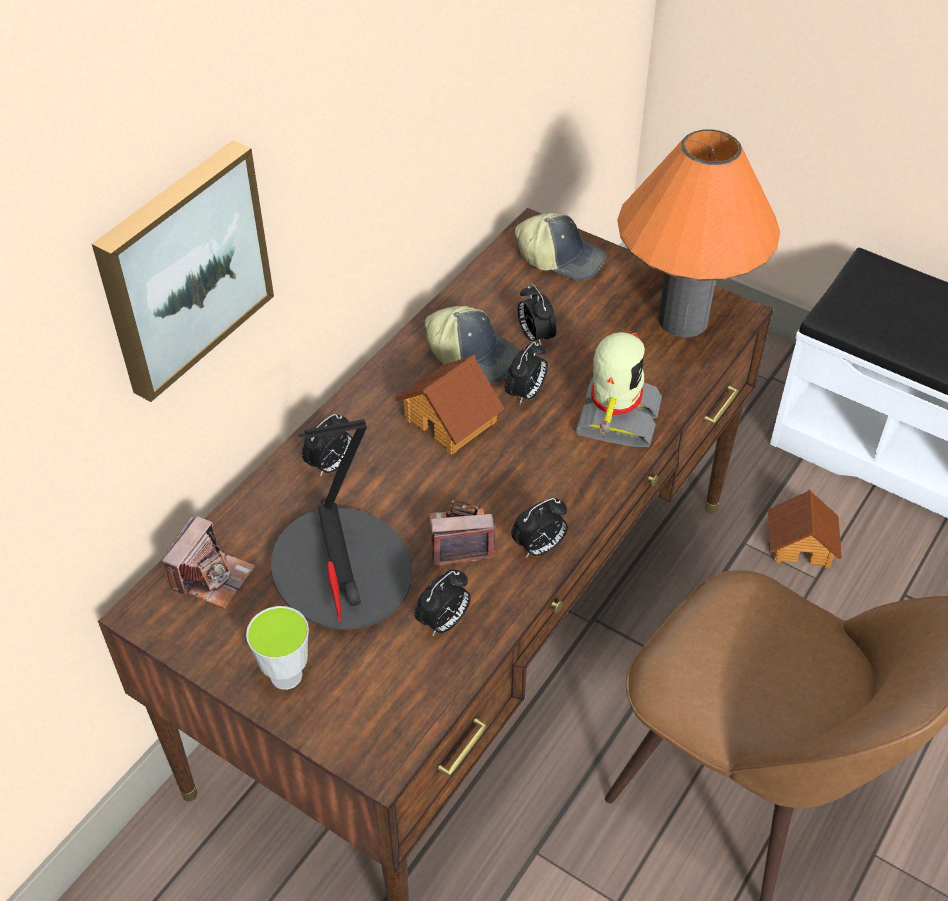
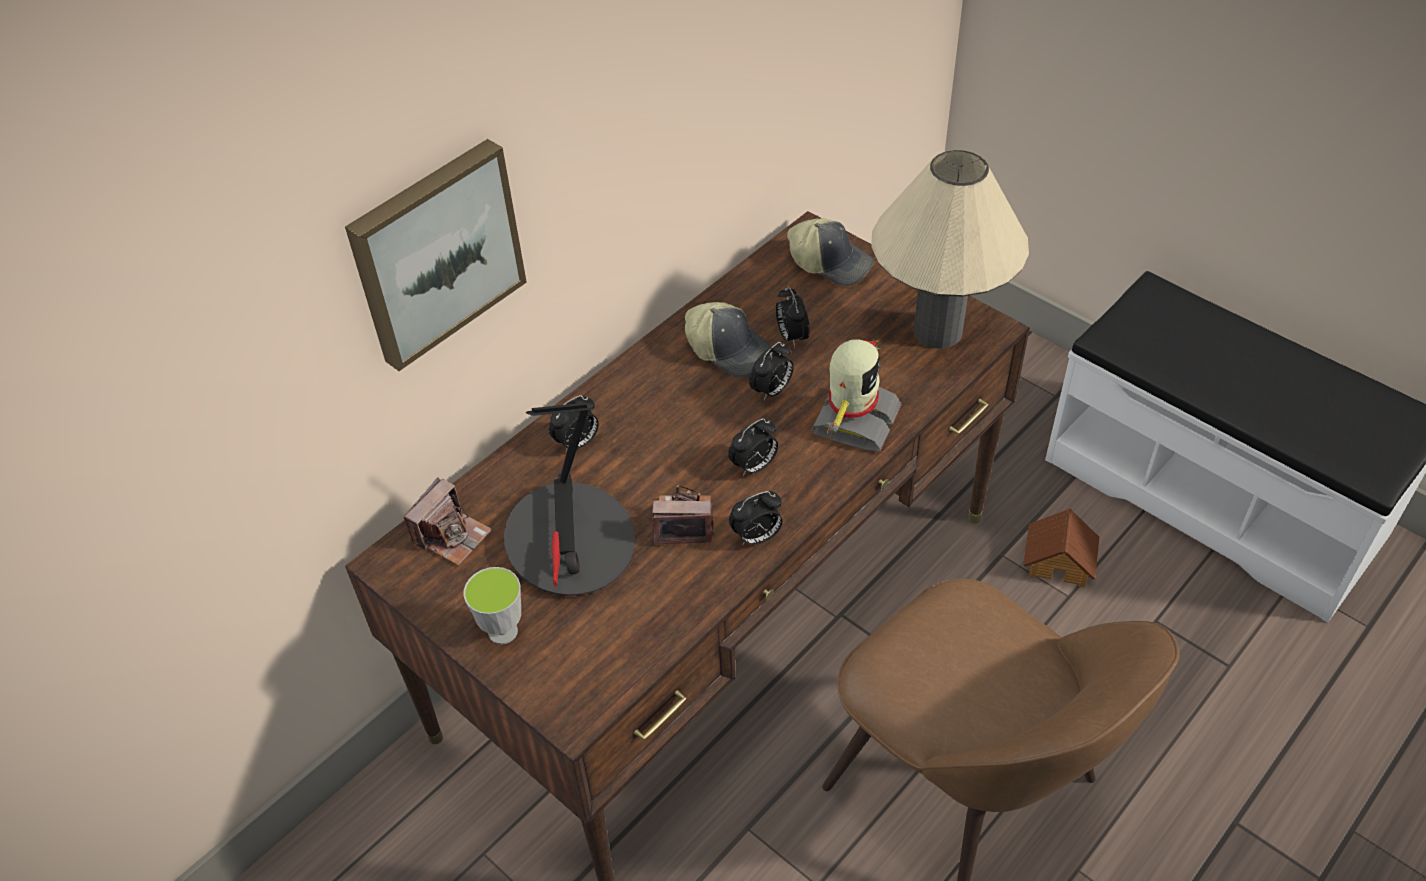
camera: 10 degrees right, 0 degrees up
toy house [395,355,504,455] -> none
alarm clock [414,569,471,636] -> alarm clock moved to [728,418,778,476]
orange table lamp [617,129,780,337] -> beige table lamp [871,150,1029,349]

